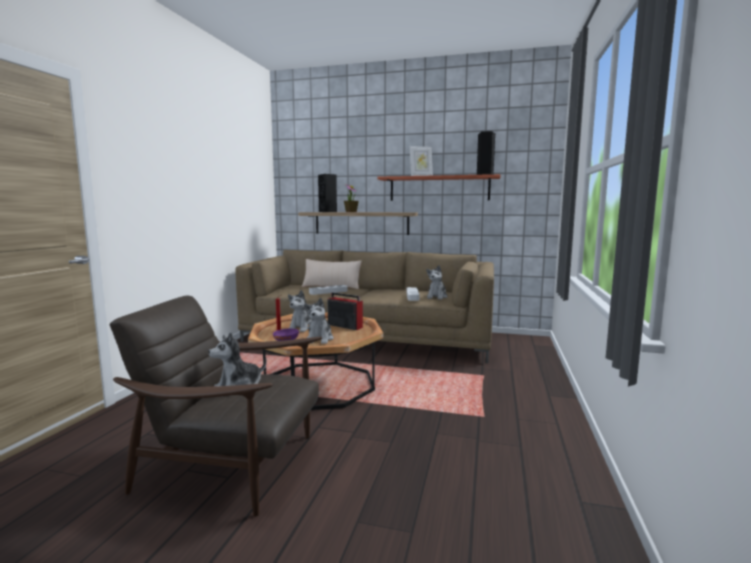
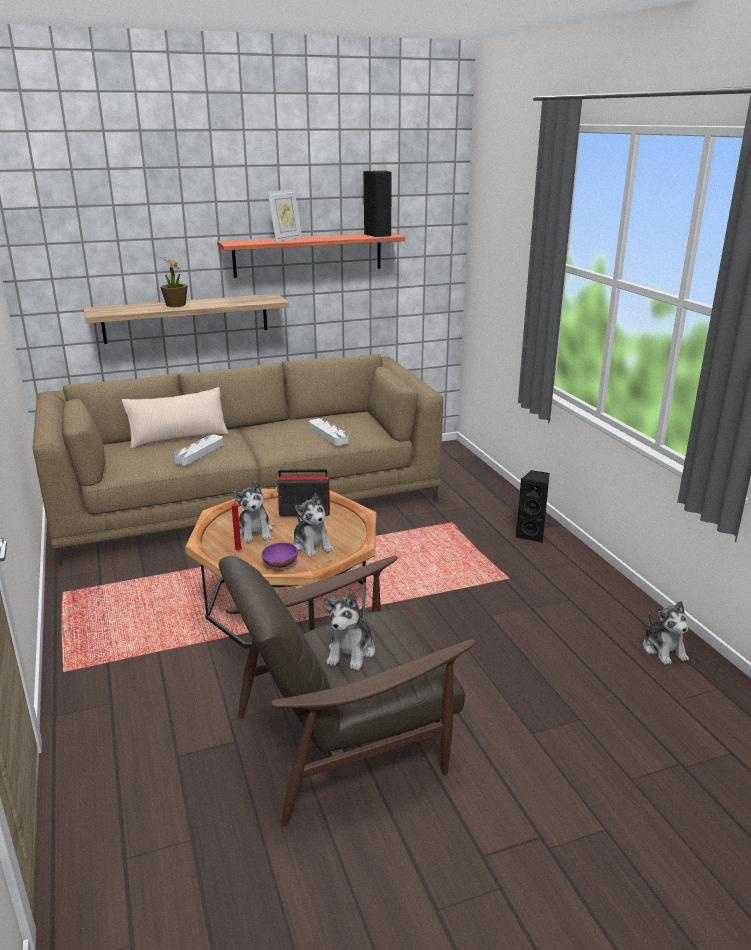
camera: 35 degrees left, 15 degrees up
black speaker [318,174,337,212] -> black speaker moved to [515,470,549,543]
plush toy [426,265,448,300] -> plush toy moved to [643,601,689,665]

